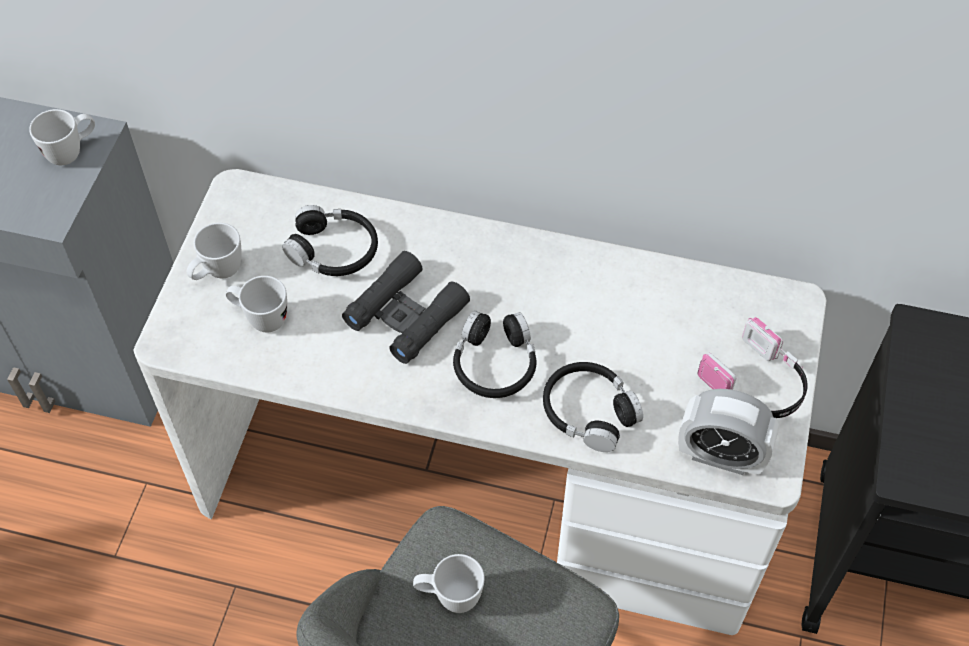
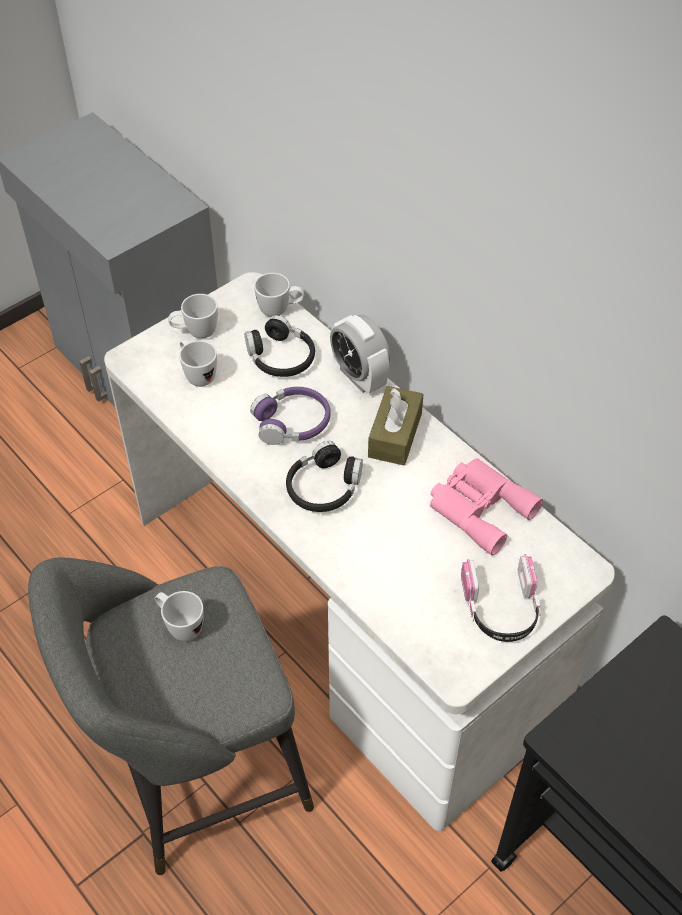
camera: 35 degrees right, 5 degrees down
white mug [29,109,95,165] -> white mug moved to [254,273,304,317]
black binoculars [342,251,470,364] -> purple headphones [250,387,331,445]
black headphones [543,362,643,452] -> none
alarm clock [678,389,779,475] -> alarm clock moved to [330,315,390,394]
none -> brown tissue box [368,386,423,465]
none -> pink binoculars [430,458,543,556]

